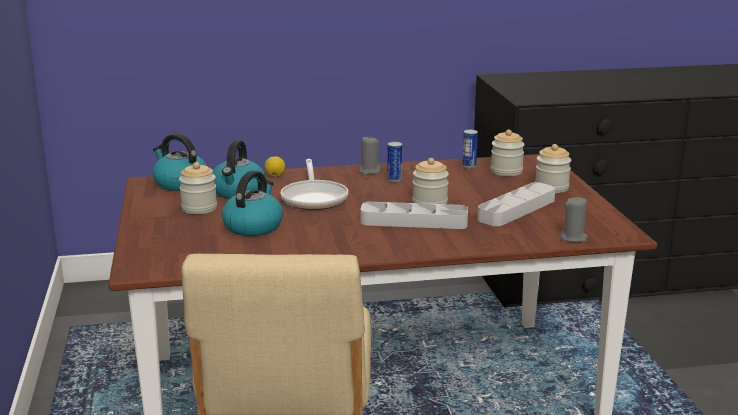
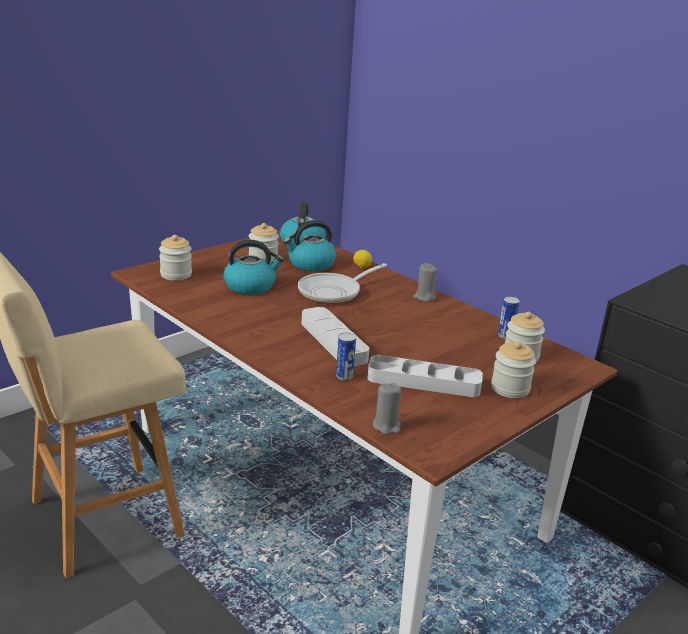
camera: 55 degrees right, 5 degrees up
can [387,142,402,182] -> can moved to [336,333,356,381]
jar [412,158,449,204] -> jar moved to [159,235,192,281]

